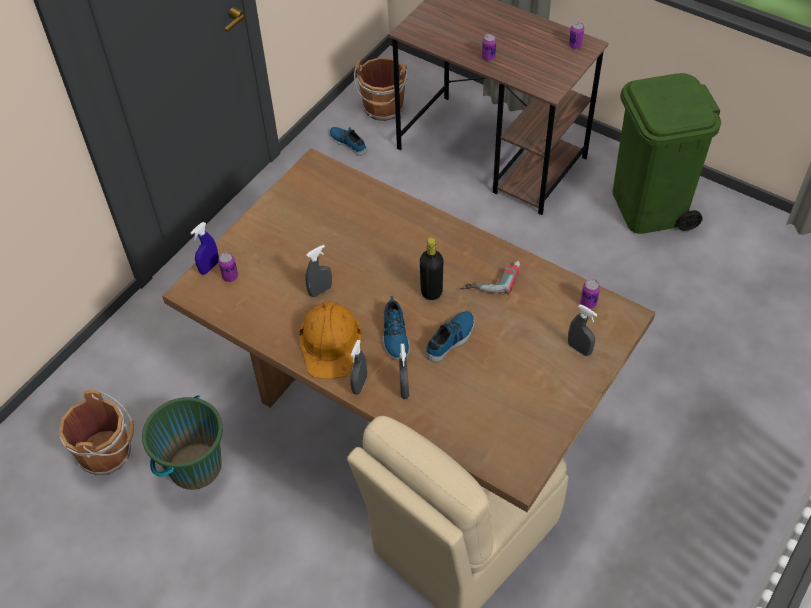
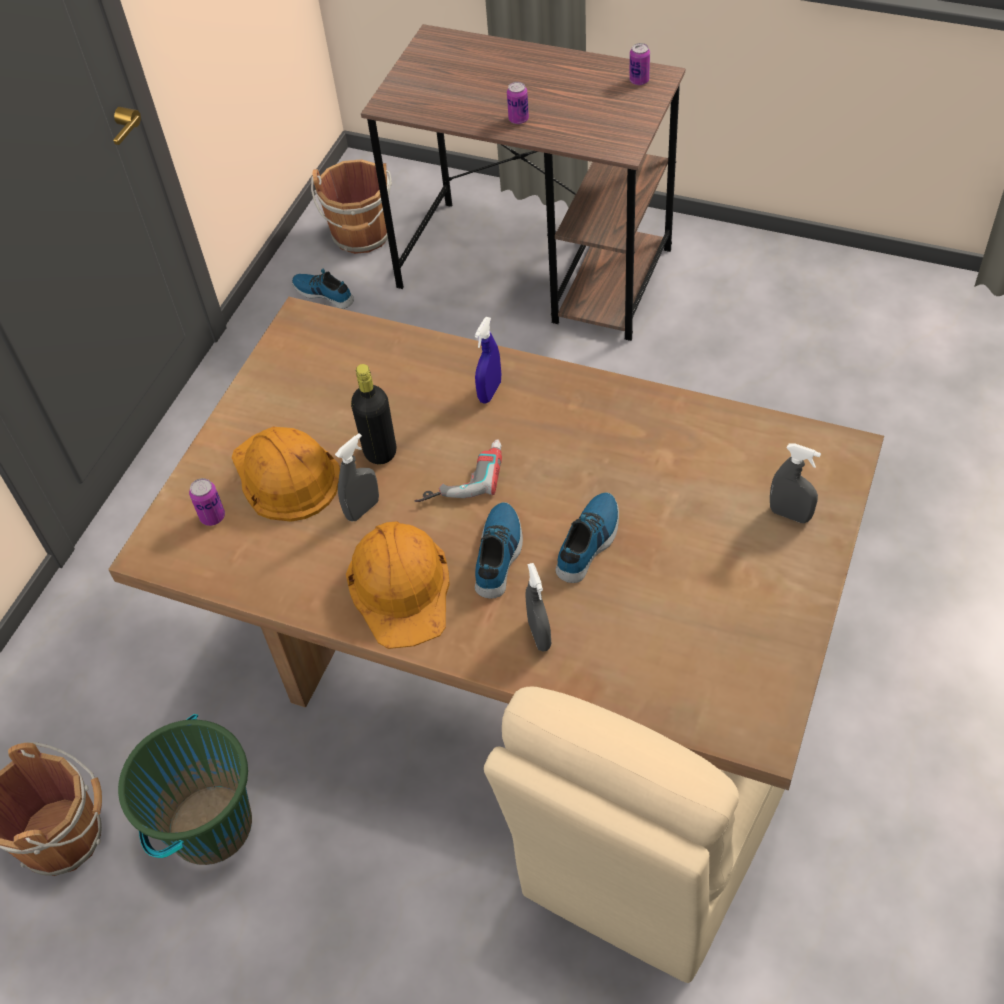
camera: 10 degrees left, 0 degrees up
blue spray bottle [190,222,219,275] -> blue spray bottle moved to [474,317,501,403]
grey spray bottle [350,340,367,395] -> none
shoe [382,296,410,360] -> shoe turned 150 degrees counterclockwise [475,502,523,599]
black bottle [420,237,443,300] -> black bottle moved to [351,364,396,464]
power drill [460,261,520,295] -> power drill moved to [415,439,502,502]
can [580,279,600,309] -> none
green trash can [612,73,721,234] -> none
none -> orange hard hat [232,426,340,522]

